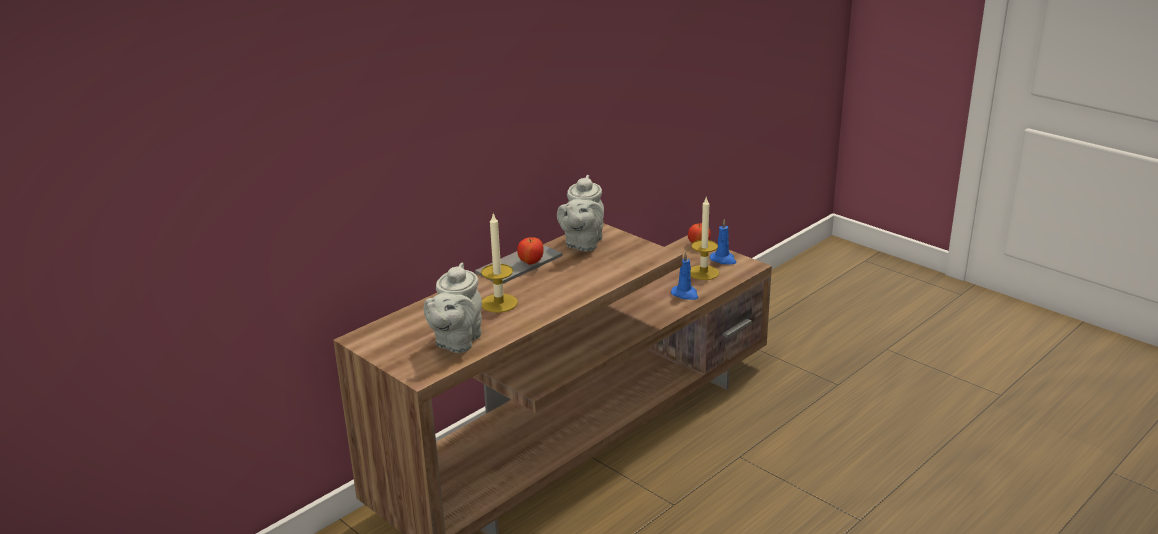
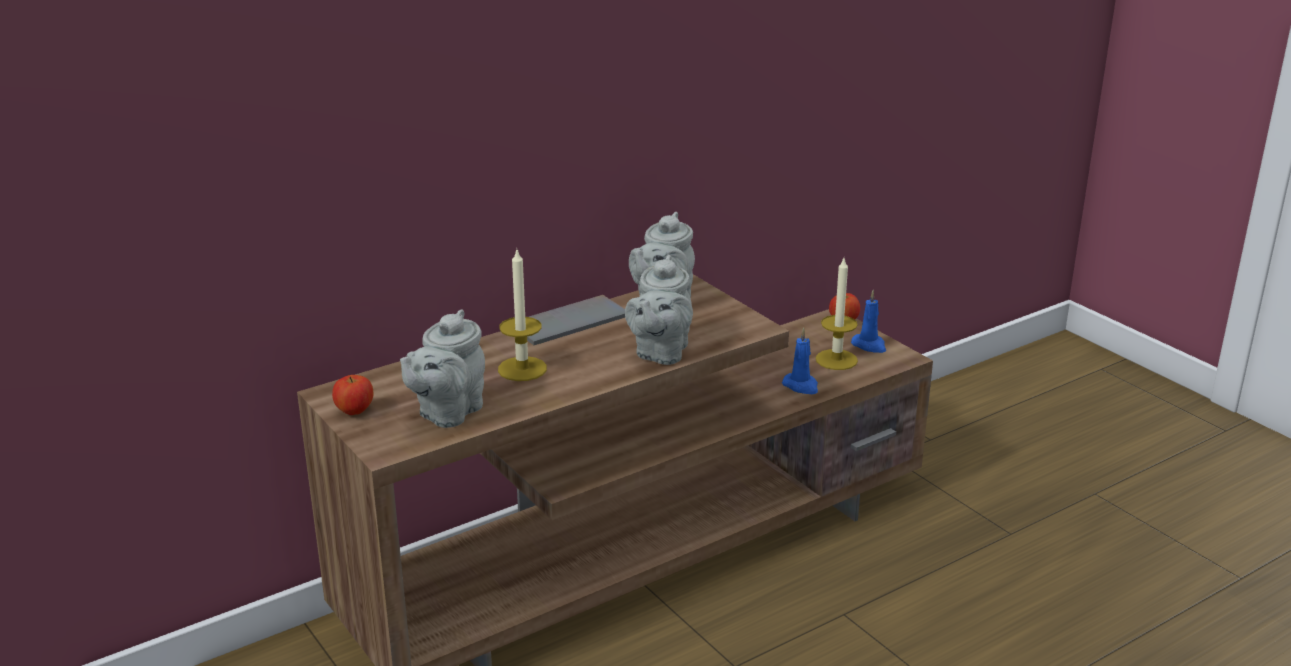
camera: 10 degrees right, 0 degrees up
apple [517,237,544,265] -> apple moved to [332,375,373,415]
none -> grey teapot [625,255,693,365]

